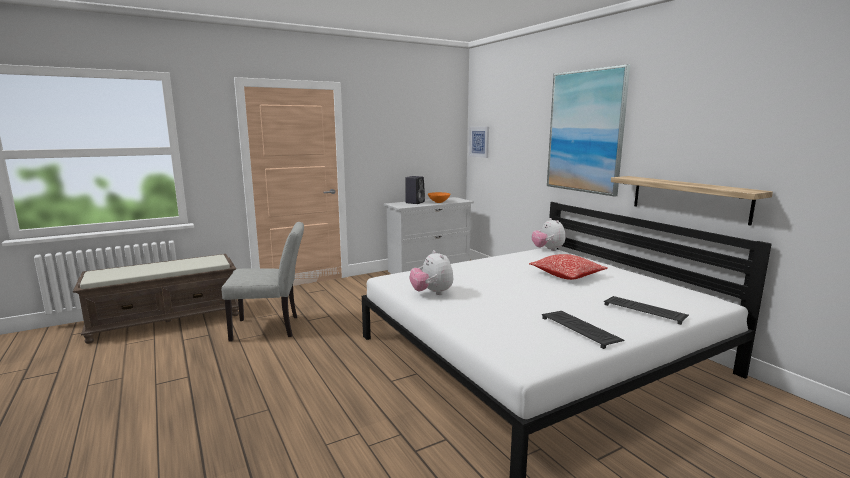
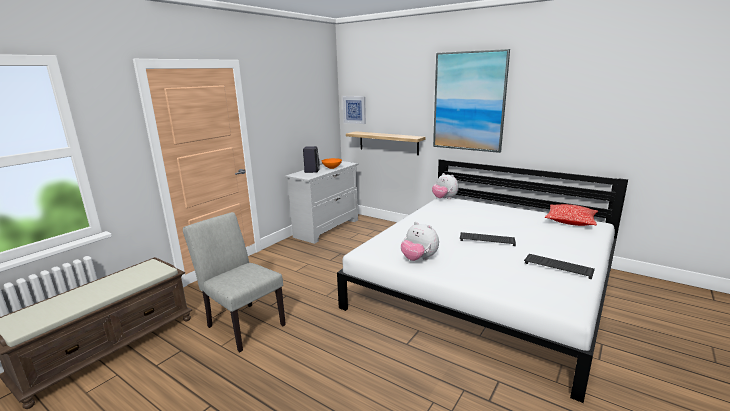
camera: 25 degrees left, 5 degrees up
grey chair [222,222,304,342] -> grey chair turned 105 degrees counterclockwise [183,212,286,352]
pillow [529,254,608,280] -> pillow moved to [545,204,598,226]
keyboard [604,296,689,325] -> keyboard moved to [460,232,516,246]
shelf [611,176,773,226] -> shelf moved to [346,131,426,155]

